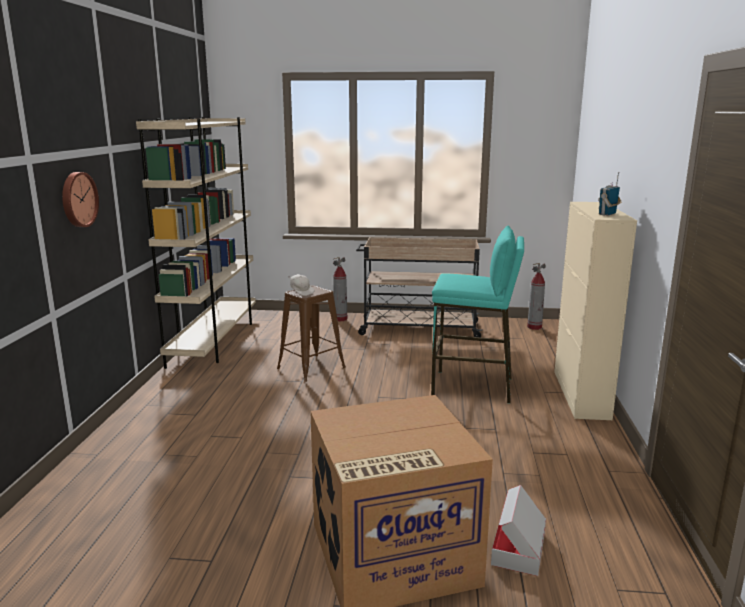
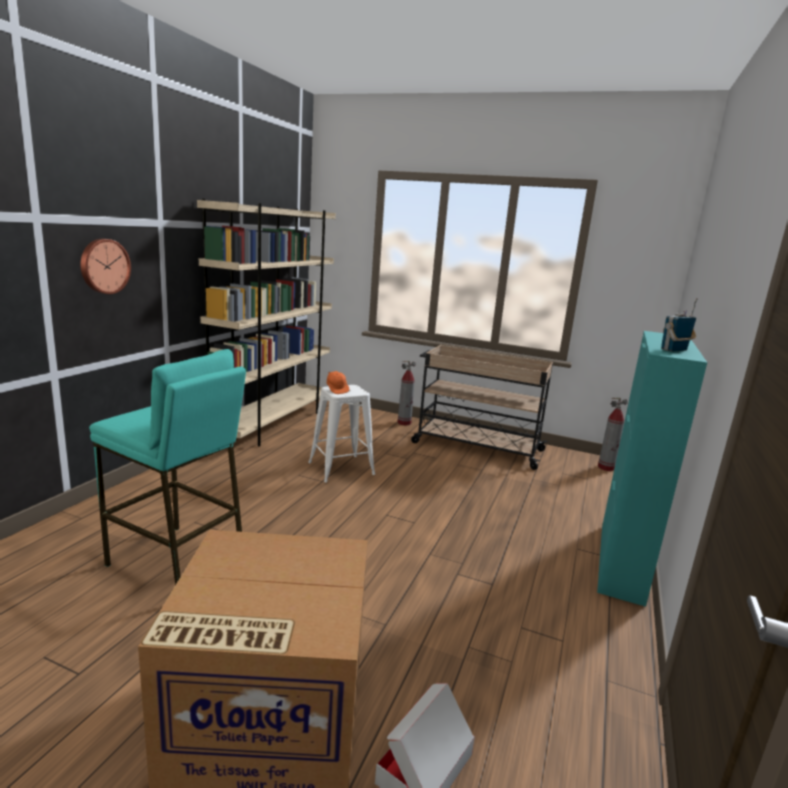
camera: 15 degrees right, 0 degrees up
brown stool [277,286,346,382] -> white stool [308,385,375,482]
white cap [288,274,314,296] -> orange cap [327,371,349,394]
turquoise stool [431,226,524,404] -> turquoise stool moved to [89,349,246,585]
beige cabinet [554,202,637,420] -> turquoise cabinet [597,331,707,607]

